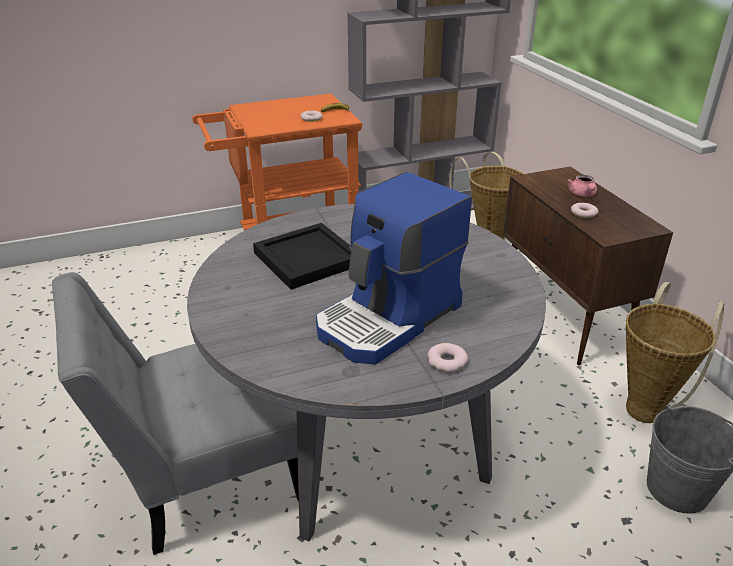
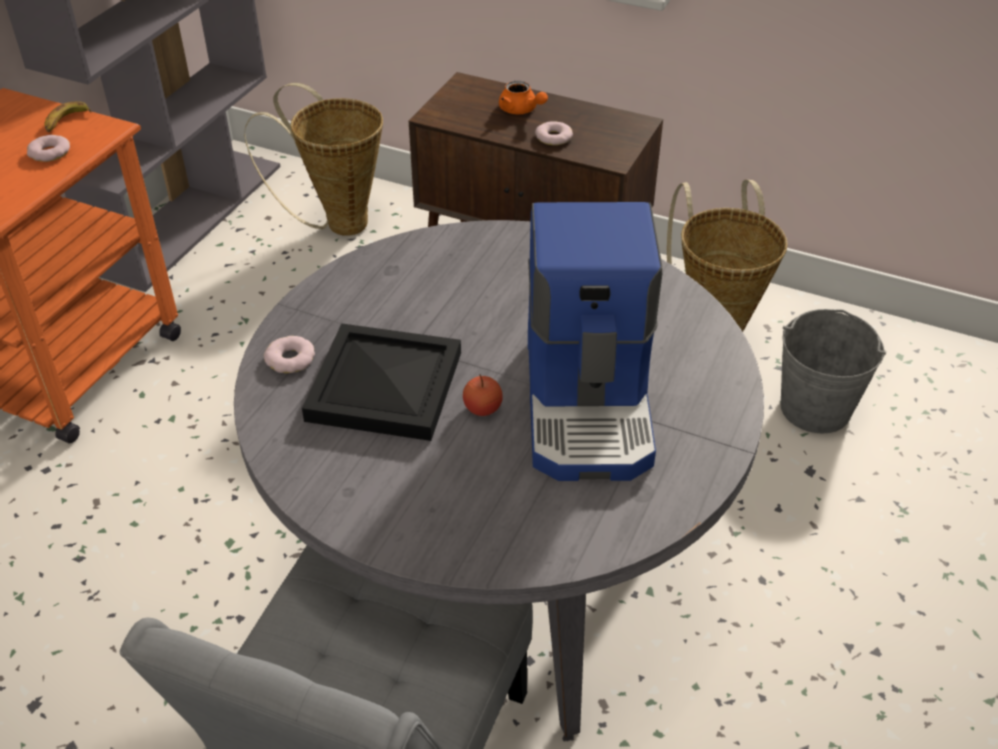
camera: 45 degrees left, 10 degrees up
donut [427,343,468,372] -> donut moved to [264,336,315,373]
pink teapot [567,175,597,197] -> orange teapot [499,81,548,114]
none -> apple [463,374,503,416]

